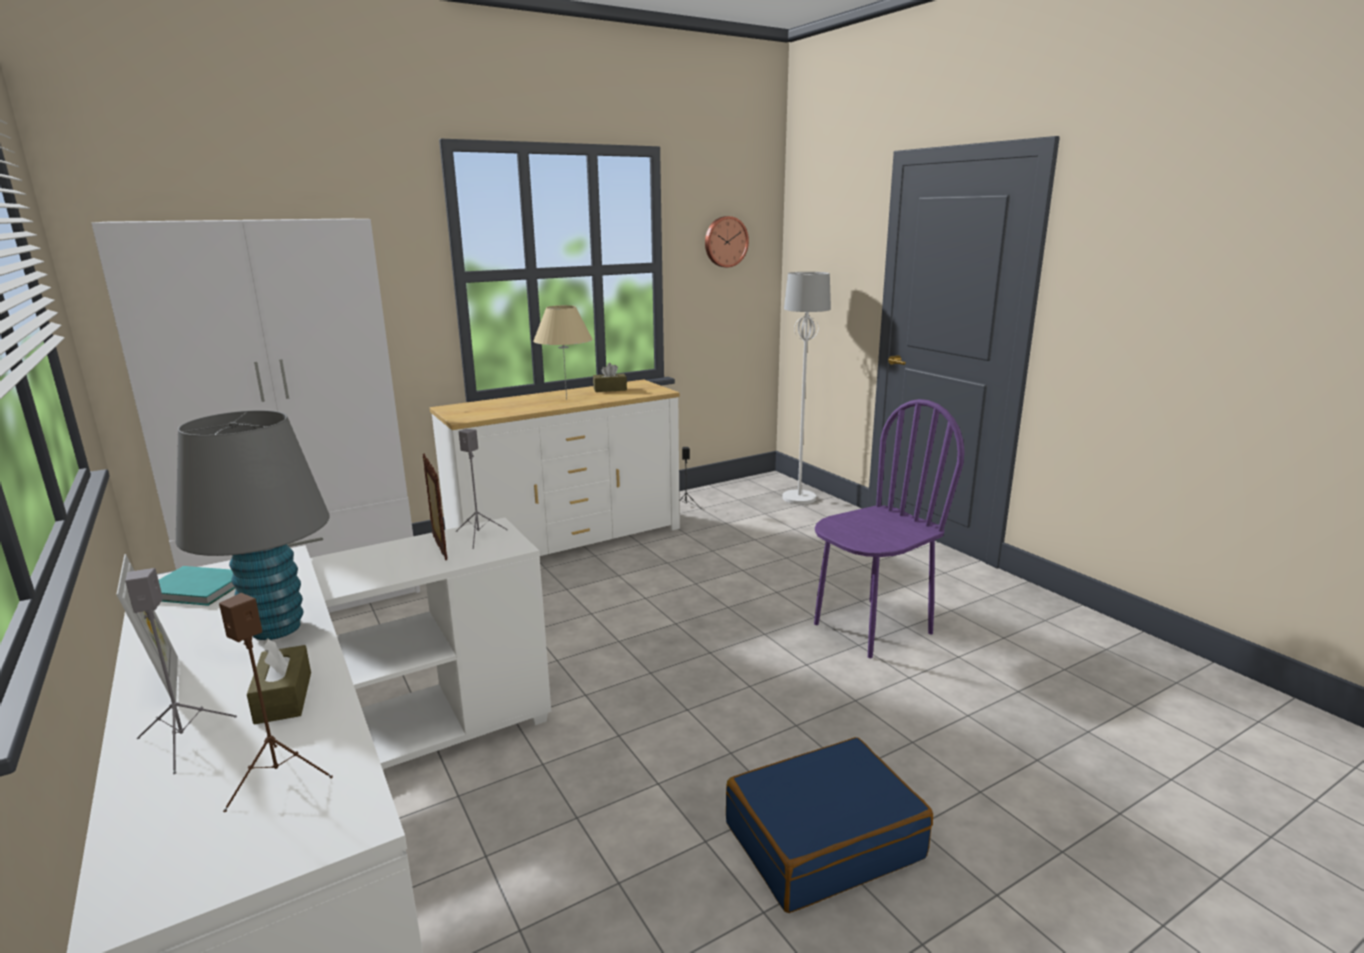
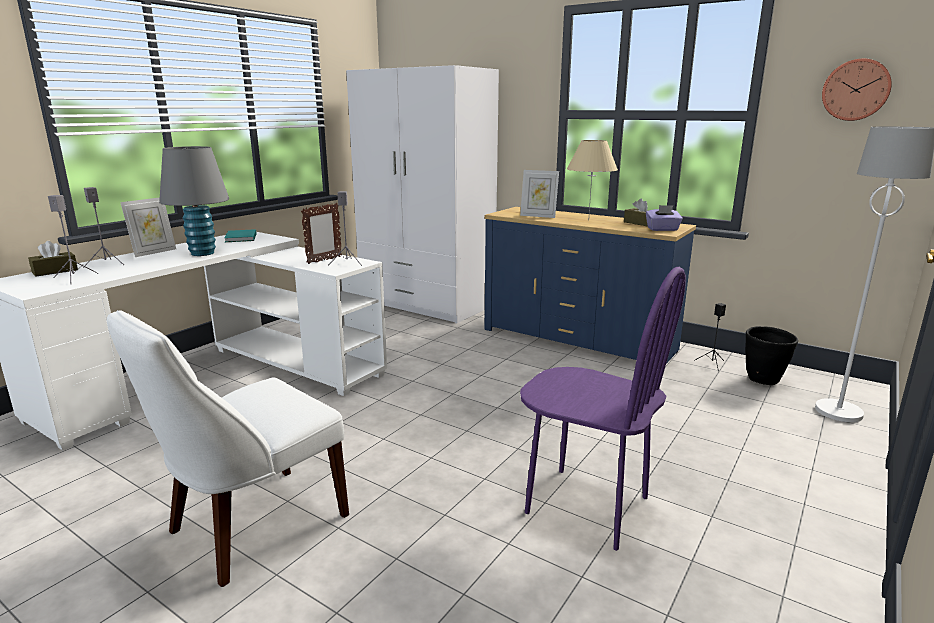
camera: 65 degrees right, 0 degrees up
brown speaker [219,593,333,812] -> grey speaker [48,195,99,284]
brown tissue box [247,638,311,725] -> brown tissue box moved to [28,241,78,277]
white dresser [430,380,680,556] -> blue dresser [484,207,696,364]
blue suitcase [726,737,933,913] -> white chair [107,310,349,587]
none -> picture frame [520,170,559,218]
none -> purple tissue box [646,205,683,231]
none -> black planter [745,326,798,385]

